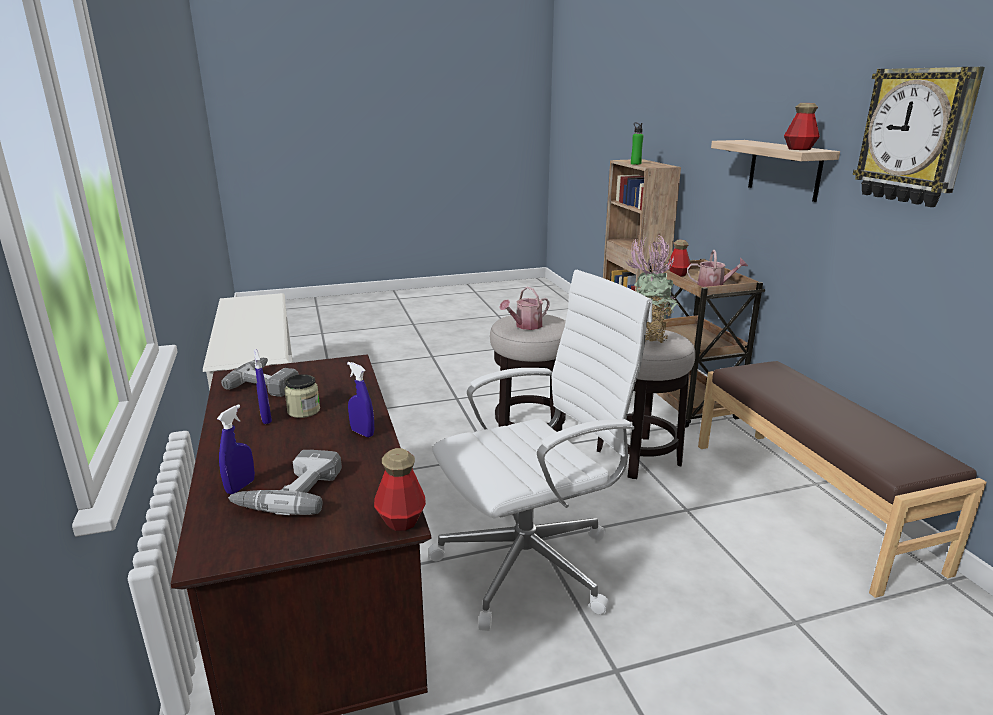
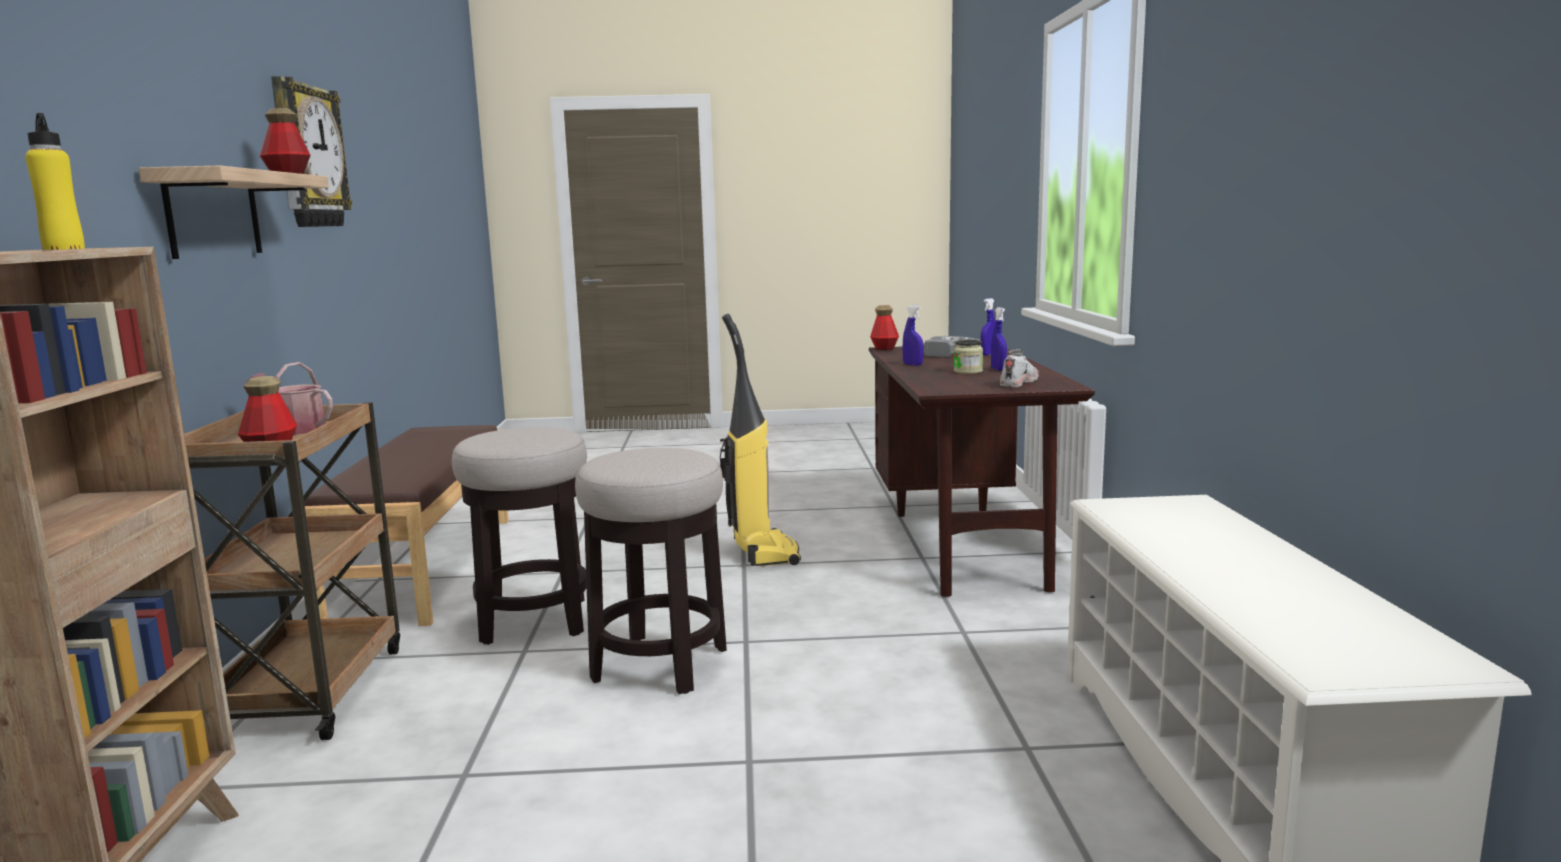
camera: 165 degrees left, 10 degrees down
power drill [221,358,299,397] -> white shoe [1000,349,1039,388]
white office chair [428,270,652,631] -> vacuum cleaner [720,314,801,566]
watering can [499,287,550,330] -> none
potted plant [626,235,679,343] -> none
green bottle [631,123,644,165] -> yellow bottle [25,113,85,250]

